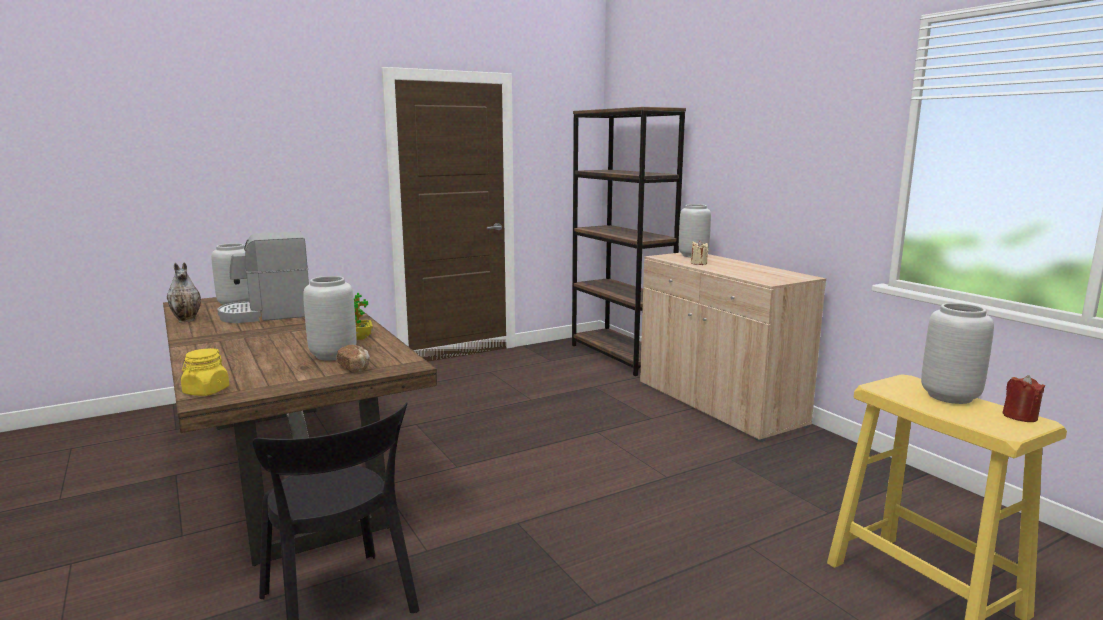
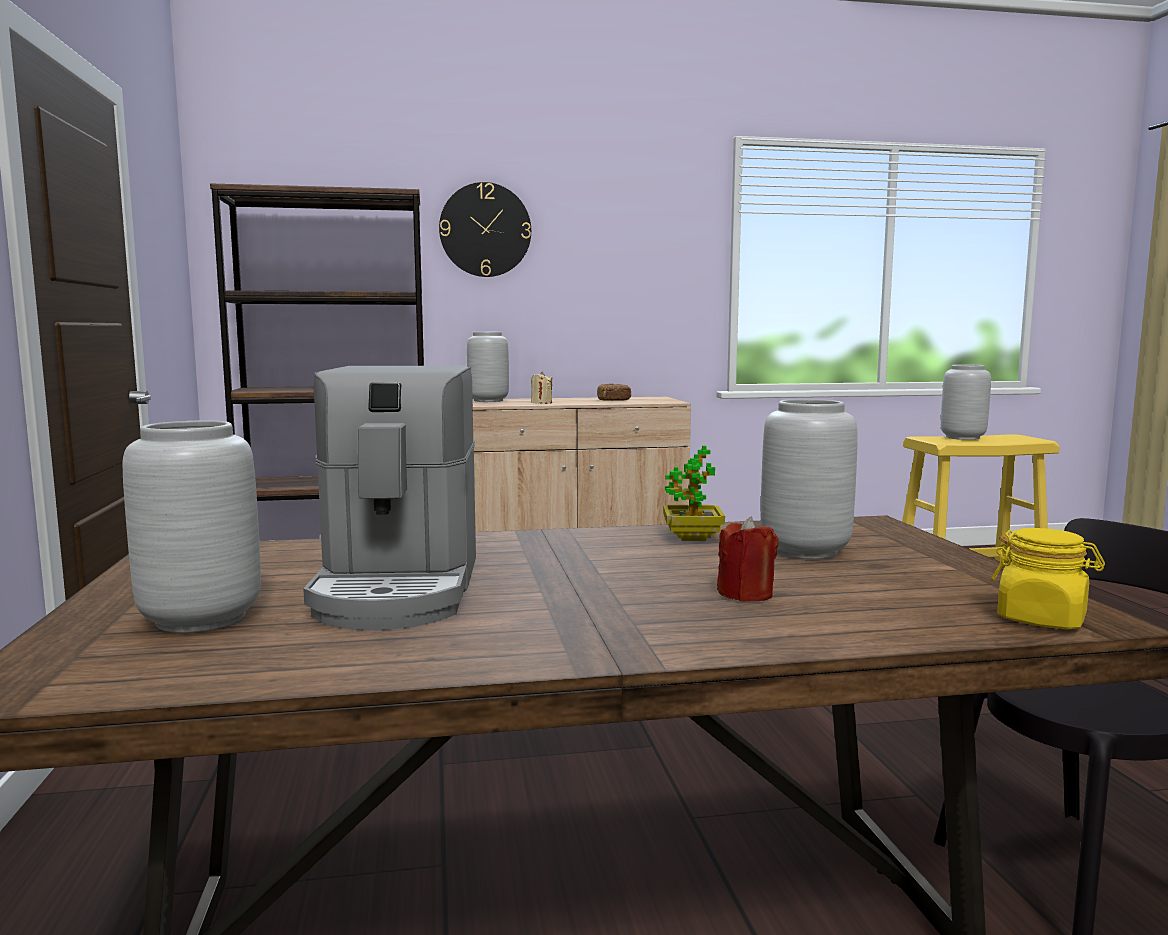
camera: 70 degrees left, 5 degrees down
vase [167,262,201,322] -> none
bread [336,345,370,372] -> bread moved to [597,384,631,401]
red candle [1002,375,1045,422] -> red candle moved to [717,516,778,602]
none -> wall clock [439,182,531,277]

